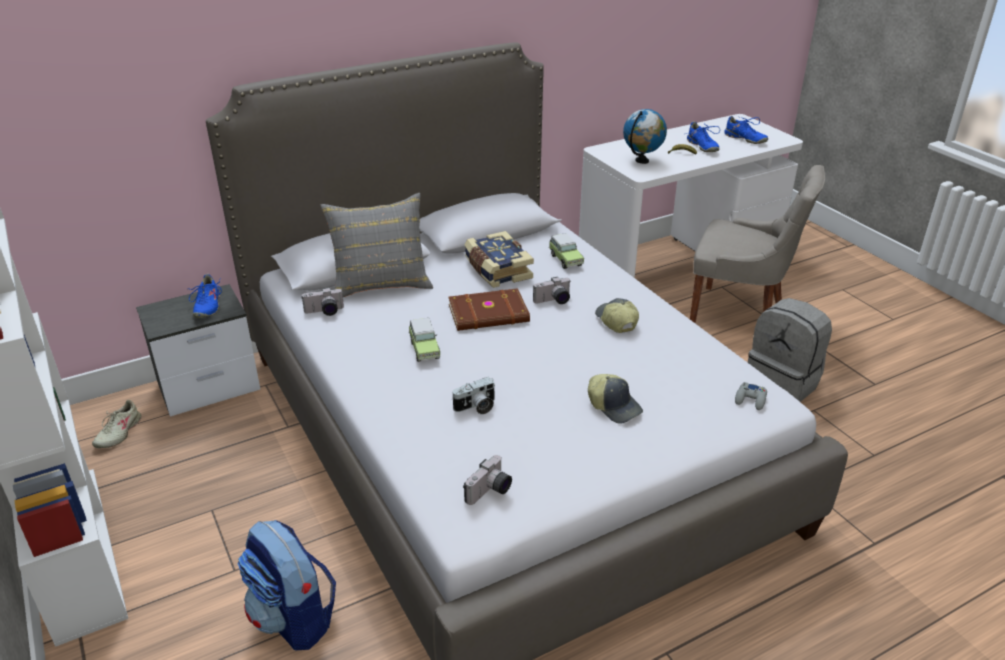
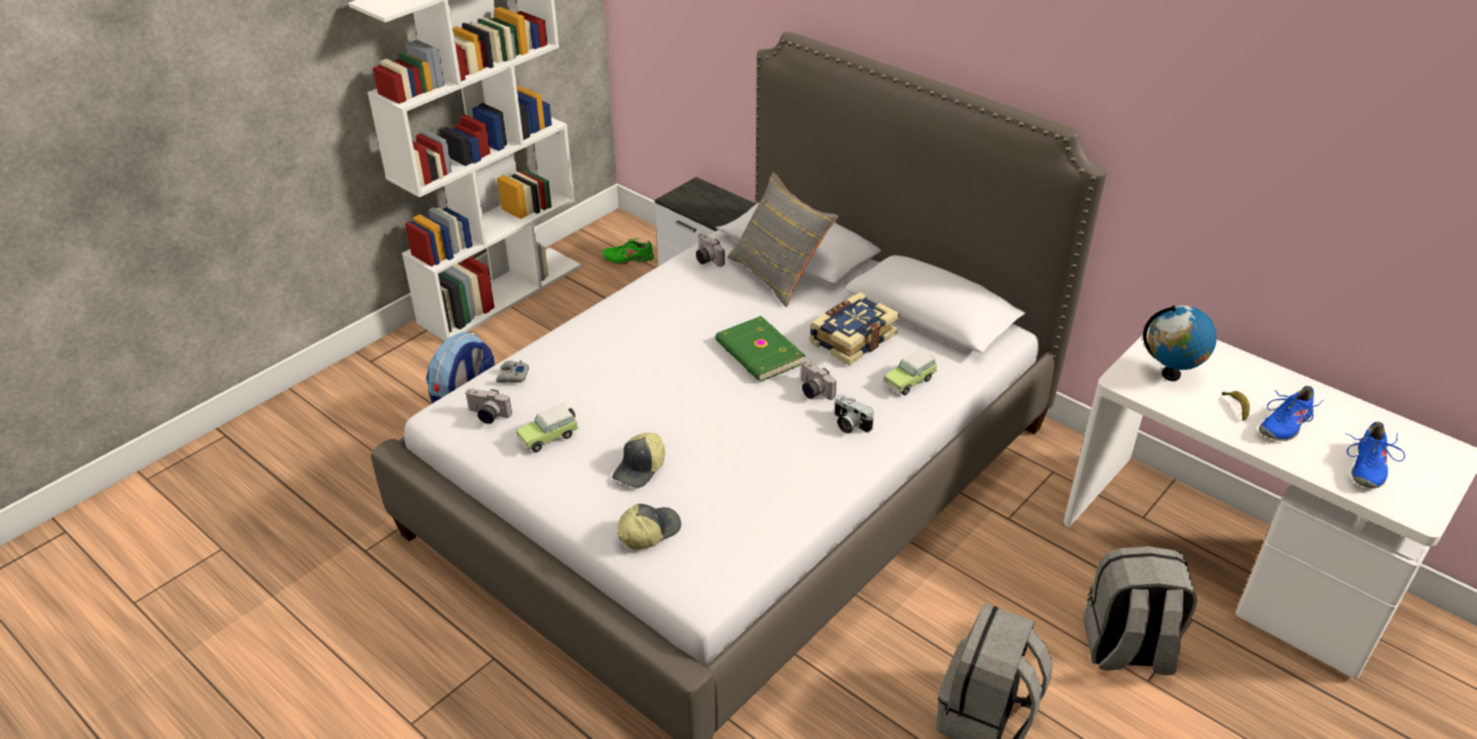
camera: 70 degrees right, 5 degrees up
beige shoe [92,400,141,448] -> green shoe [602,239,654,265]
blue shoe [188,274,222,318] -> none
toy car [409,318,440,362] -> toy car moved to [516,403,579,452]
brown book [448,288,530,331] -> green book [715,316,805,382]
camera [452,377,494,414] -> camera moved to [835,394,874,434]
cap [595,298,639,333] -> cap moved to [617,504,681,550]
grey chair [690,165,825,323] -> grey backpack [1083,546,1197,675]
grey game controller [735,382,767,410] -> grey game controller moved to [496,360,529,383]

